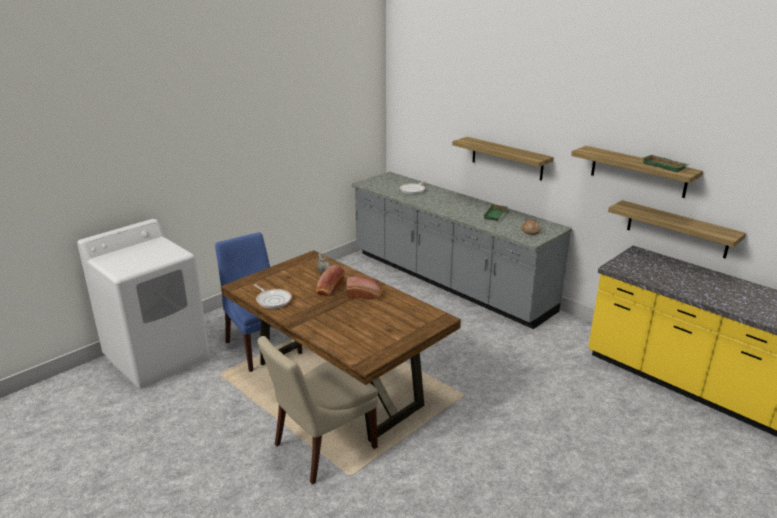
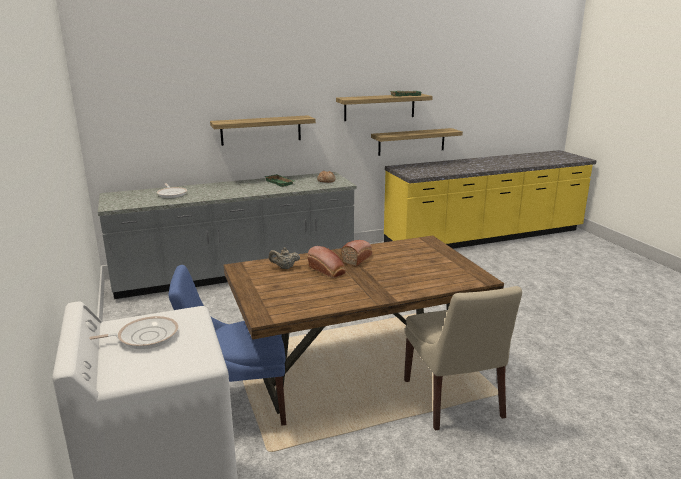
camera: 65 degrees left, 5 degrees down
frying pan [253,284,292,309] -> frying pan moved to [89,316,178,349]

